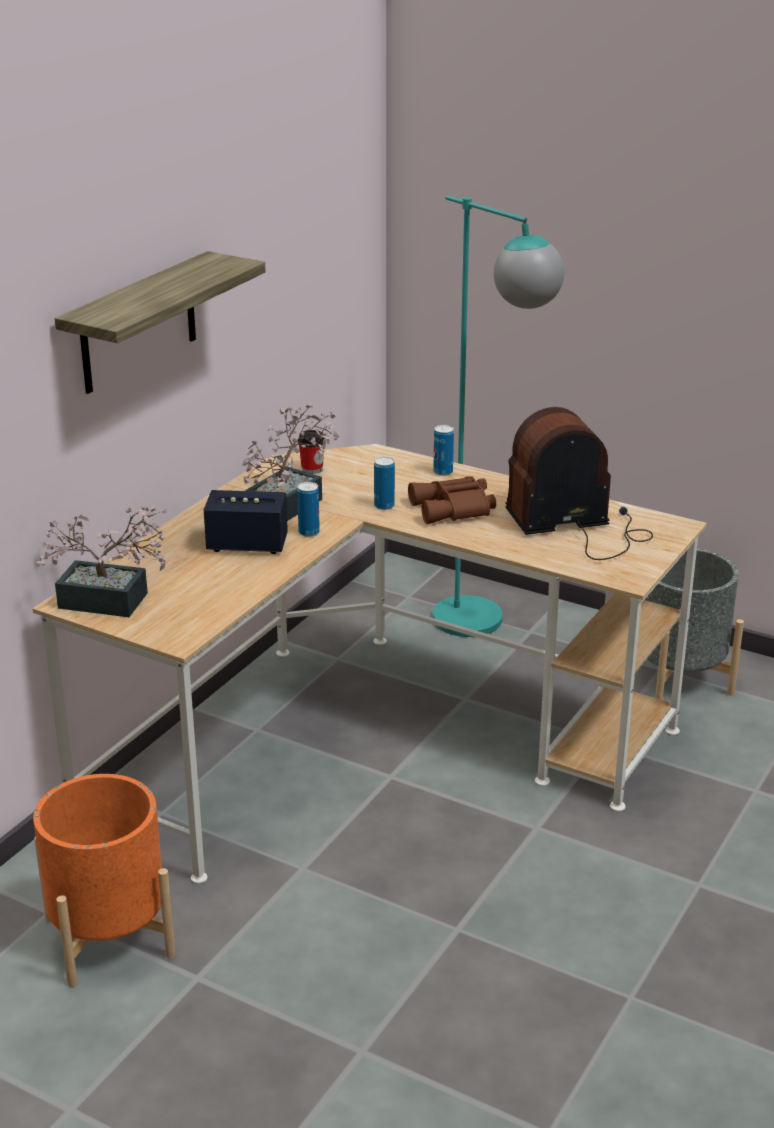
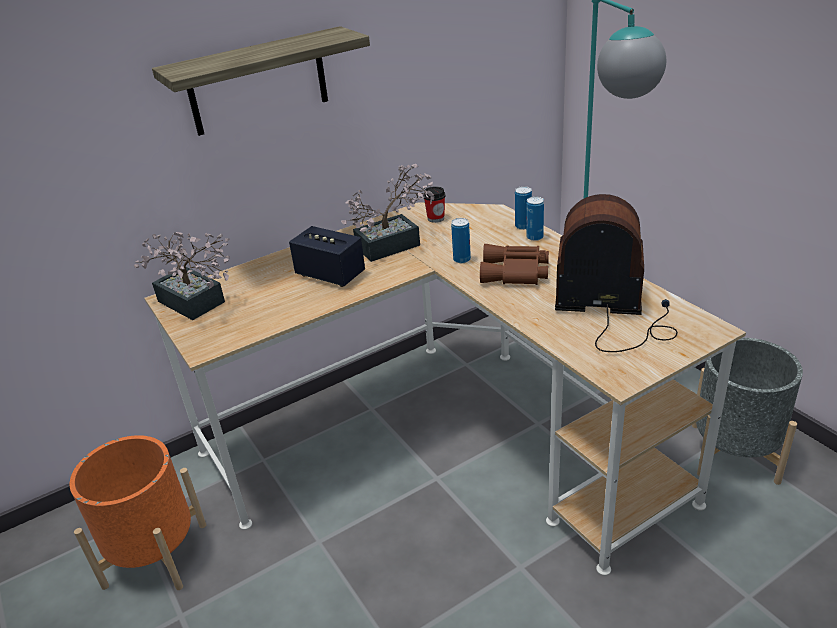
camera: 30 degrees right, 5 degrees up
can [297,482,320,537] -> can moved to [515,186,532,230]

